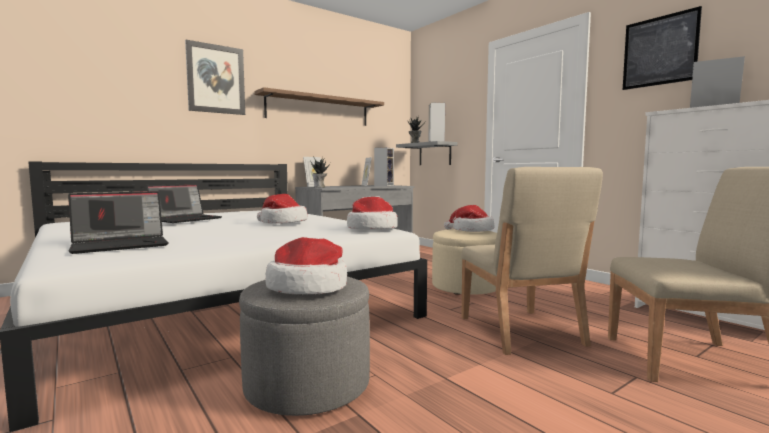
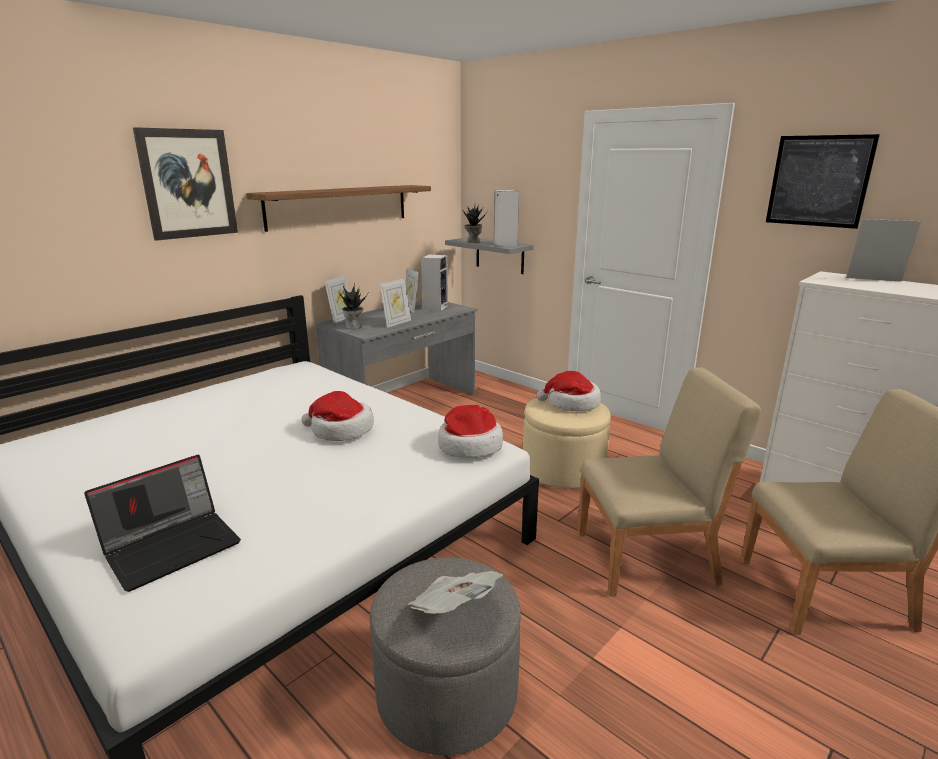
camera: 10 degrees left, 15 degrees up
laptop [147,184,222,223] -> none
hat [265,237,347,294] -> newspaper [407,571,503,614]
beige chair [461,167,603,355] -> beige chair turned 75 degrees counterclockwise [578,367,761,597]
none -> picture frame [380,279,411,328]

